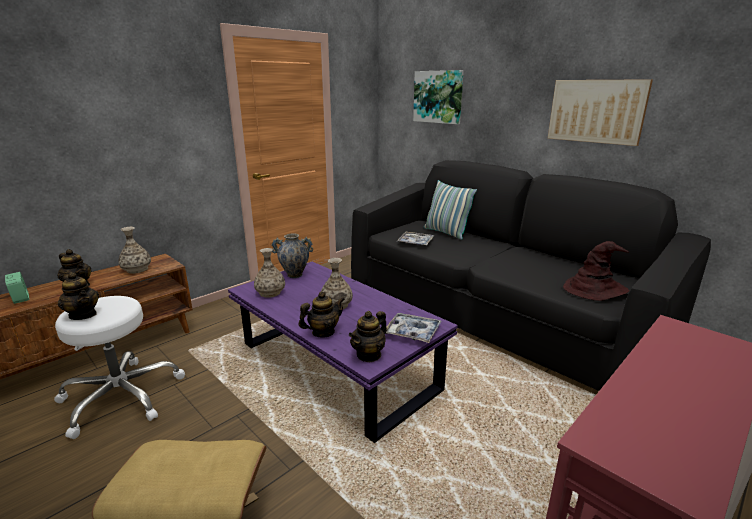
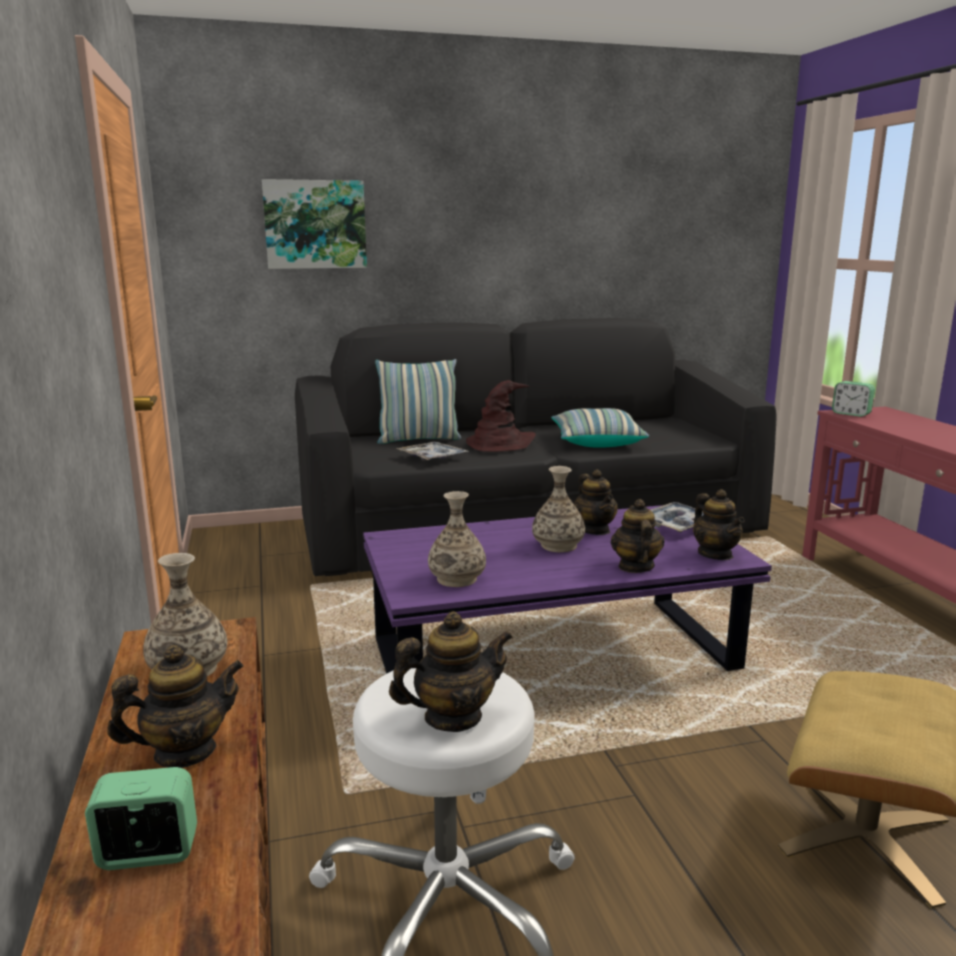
camera: 60 degrees left, 5 degrees down
vase [271,233,313,278] -> none
picture [548,79,653,146] -> none
brown hat [563,241,630,301] -> brown hat moved to [466,380,536,452]
none -> pillow [551,408,649,448]
none -> teapot [574,469,618,535]
none -> alarm clock [832,381,875,417]

